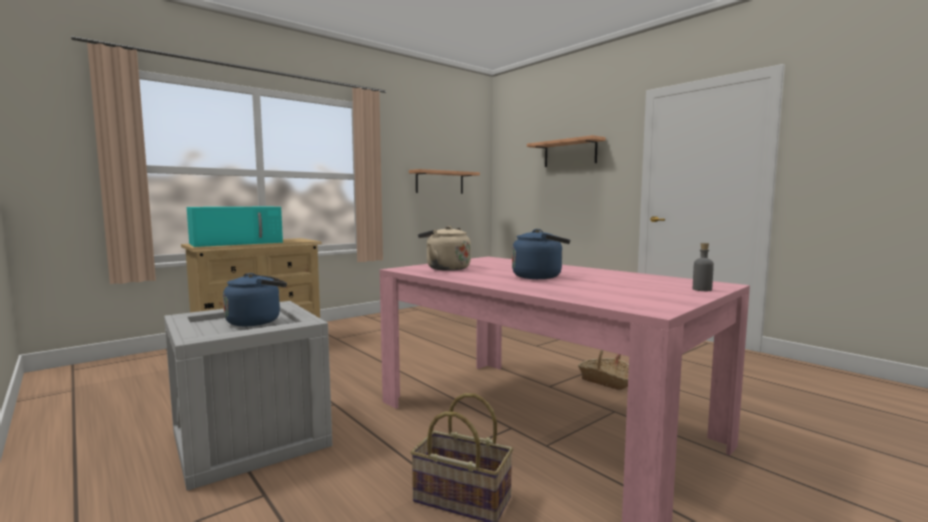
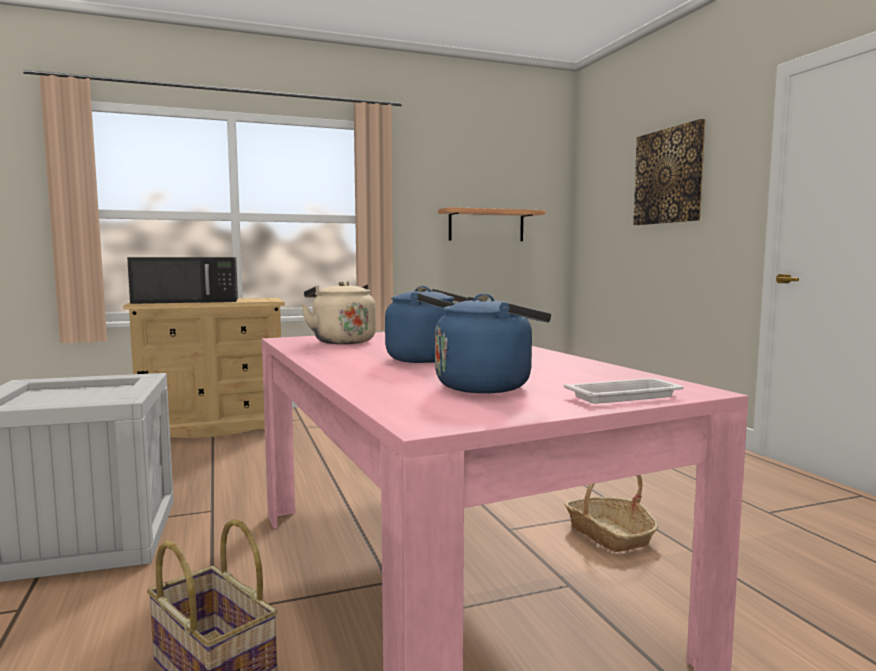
camera: 20 degrees right, 0 degrees up
turquoise microwave [187,207,283,247] -> black microwave [127,257,238,304]
blue kettle [223,273,287,326] -> blue kettle moved to [435,293,551,393]
shelf [527,135,606,167] -> picture [633,119,705,225]
grey bottle [693,243,714,291] -> white tray [564,378,684,404]

